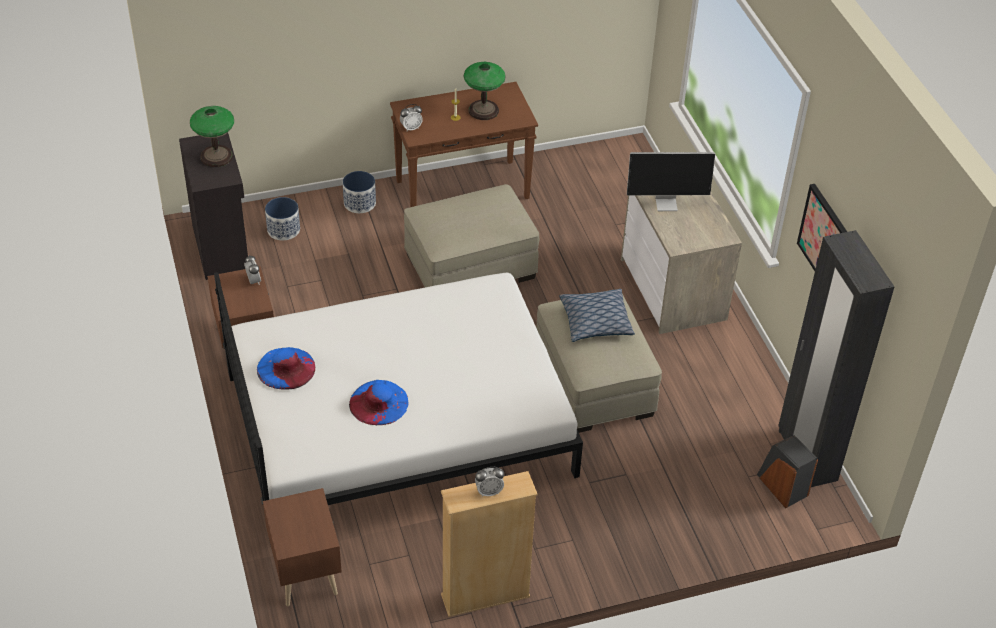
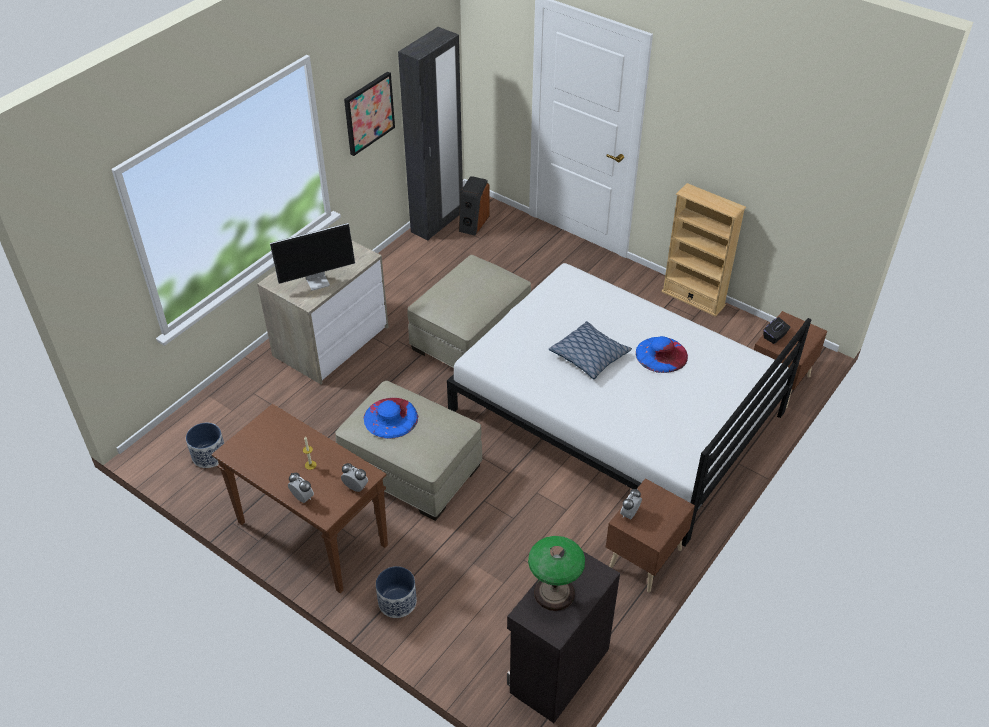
camera: 125 degrees left, 0 degrees up
blue hat [257,347,316,390] -> blue hat moved to [364,398,418,439]
planter [265,197,300,240] -> planter moved to [186,423,224,468]
table lamp [464,62,506,120] -> none
alarm clock [475,467,504,497] -> alarm clock moved to [288,473,314,503]
pillow [559,289,635,342] -> pillow moved to [549,321,632,379]
monitor [627,152,715,211] -> monitor turned 105 degrees clockwise [270,223,355,291]
none -> black tissue box [763,317,790,344]

